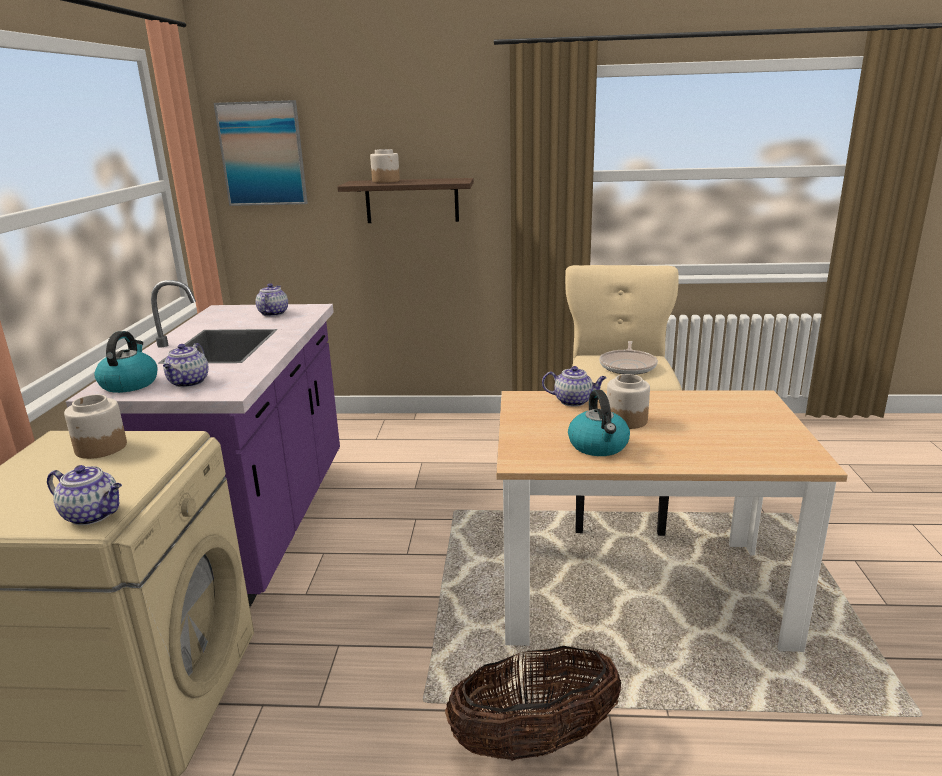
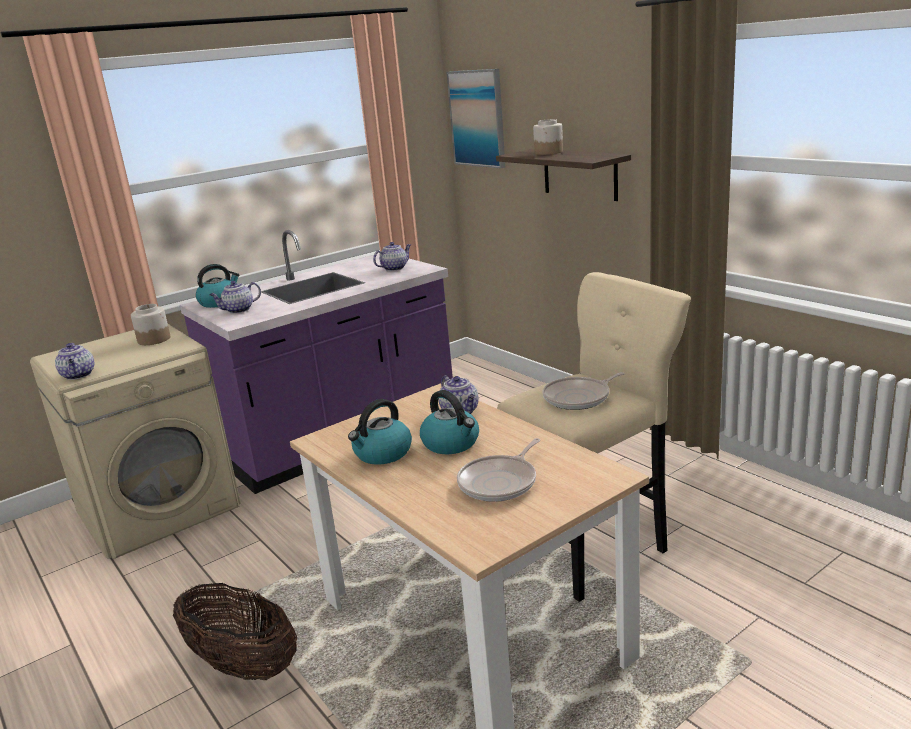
camera: 50 degrees right, 0 degrees up
jar [607,374,650,429] -> kettle [420,390,479,454]
none -> frying pan [457,438,540,502]

